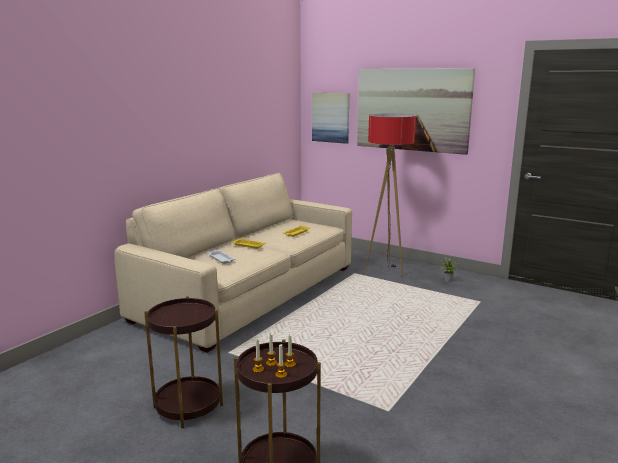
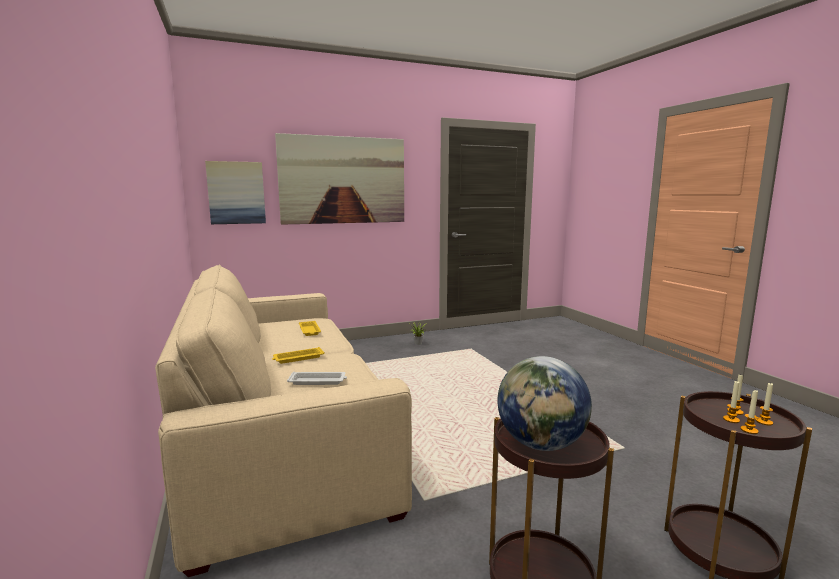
camera: 55 degrees left, 5 degrees down
floor lamp [365,114,416,276] -> none
none -> globe [497,356,592,451]

